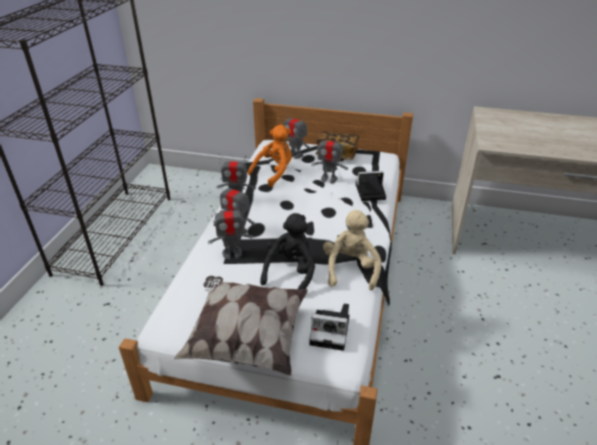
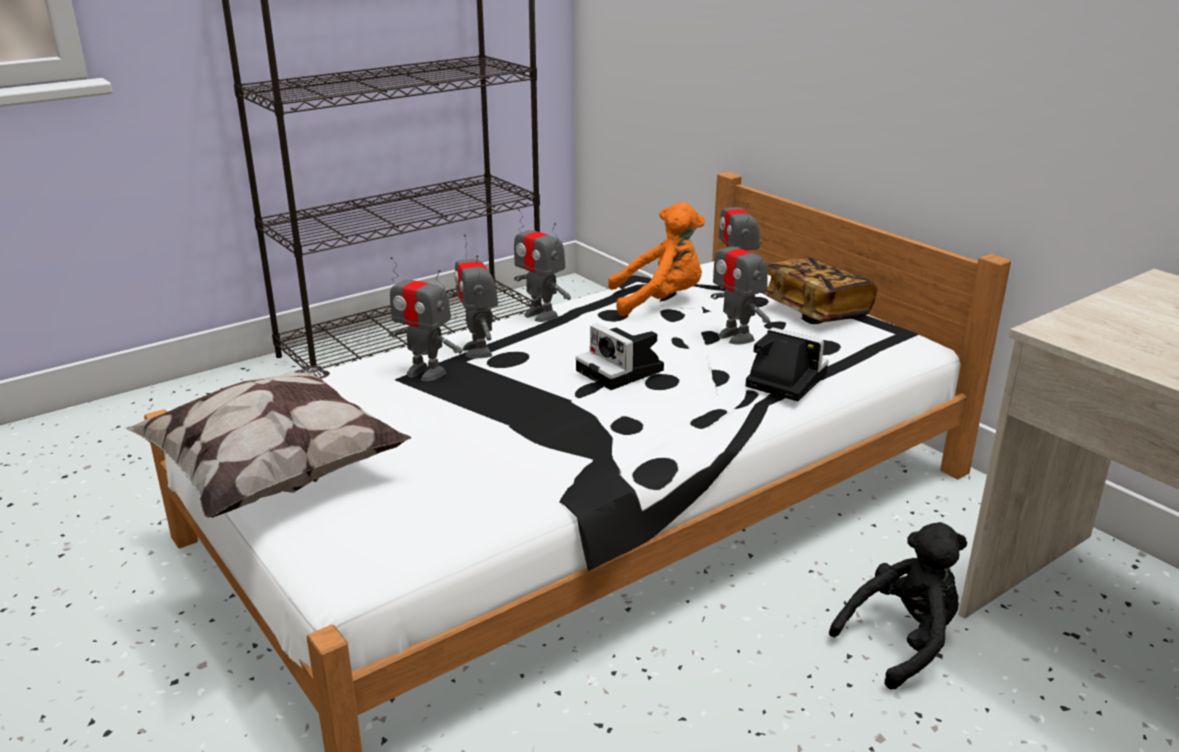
camera: 40 degrees right, 10 degrees down
black plush toy [260,213,315,290] -> black plush toy moved to [829,522,967,689]
camera [309,303,349,351] -> camera moved to [576,324,664,390]
beige plush toy [323,210,381,290] -> none

